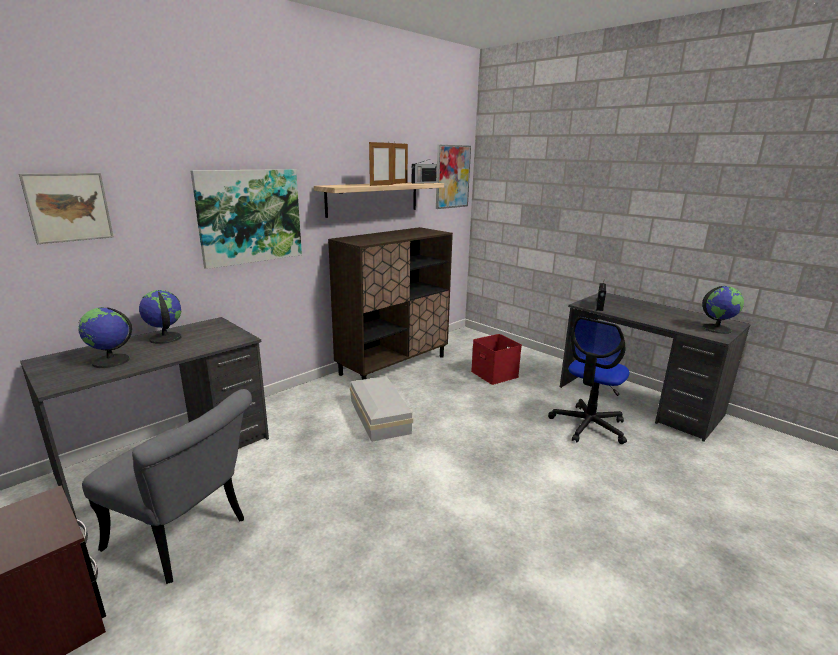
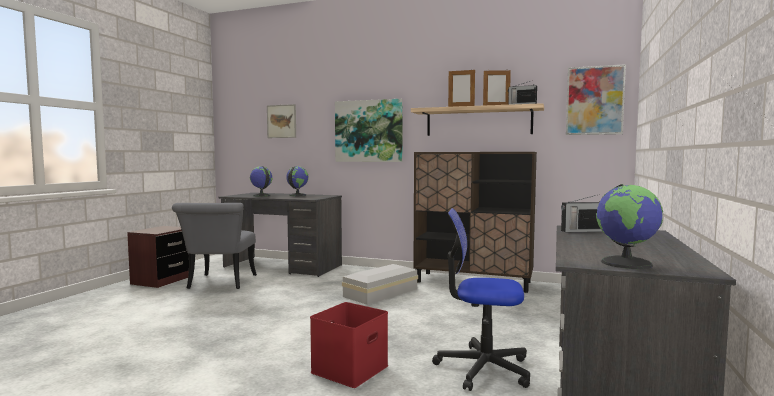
camera: 65 degrees right, 15 degrees down
red storage box [471,334,522,385] -> red storage box moved to [310,302,388,388]

